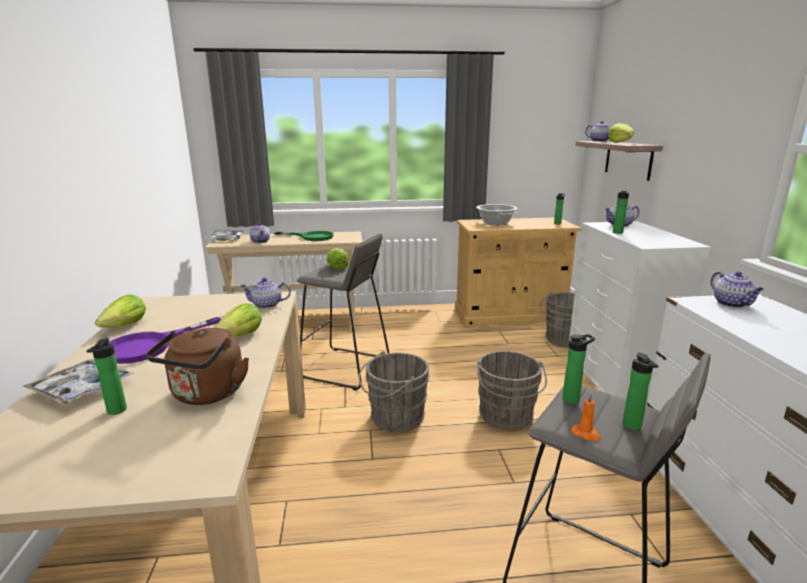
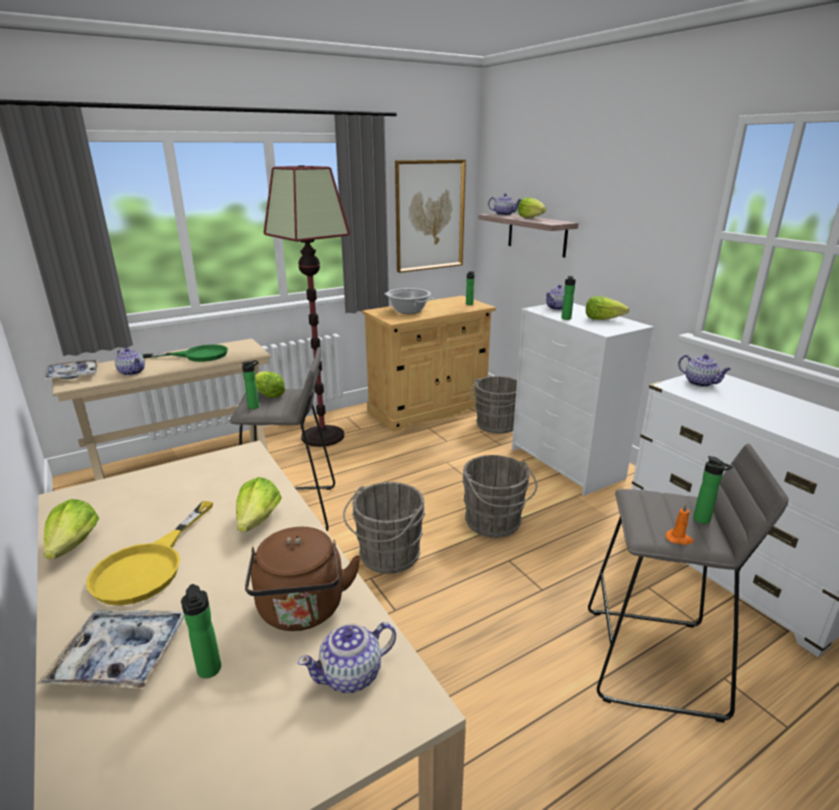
camera: 25 degrees left, 5 degrees up
purple frying pan [108,317,221,364] -> yellow frying pan [86,501,213,605]
teapot [240,277,291,309] -> teapot moved to [298,622,396,693]
bottle [562,334,595,404] -> bottle moved to [242,360,259,409]
none -> floor lamp [264,165,350,447]
none -> picture [395,160,466,273]
none -> lettuce [586,296,629,320]

